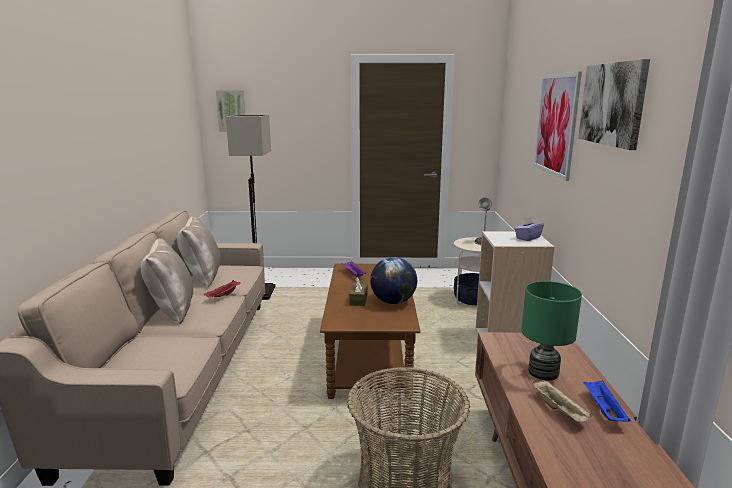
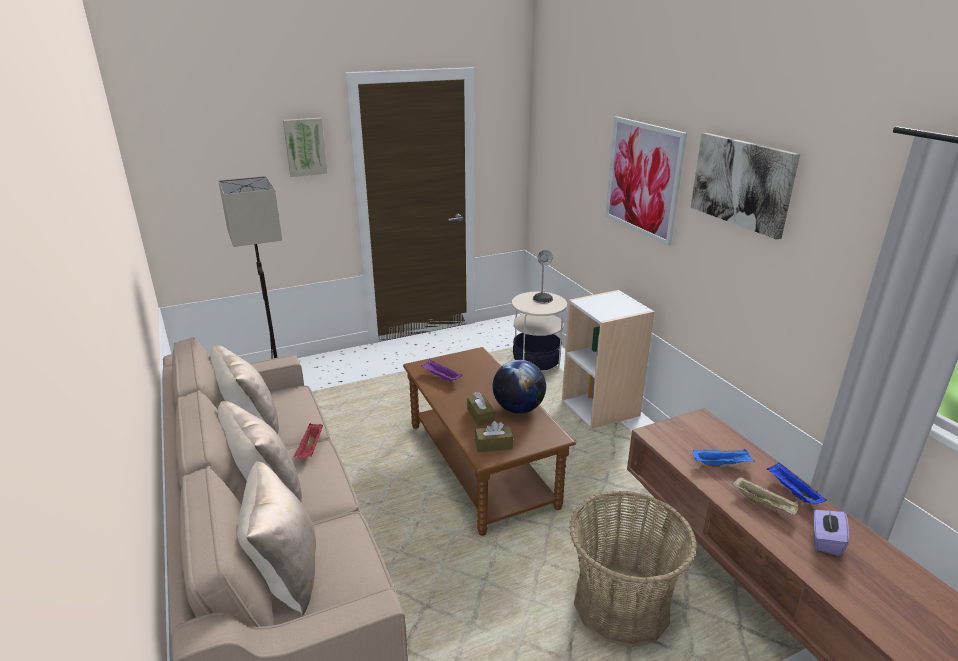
camera: 25 degrees left, 10 degrees up
picture [216,90,245,131] -> picture moved to [283,118,328,177]
purple tissue box [515,216,544,241] -> purple tissue box moved to [813,507,849,556]
green table lamp [521,281,582,381] -> blue tray [692,449,755,467]
none -> beige pillow [237,461,316,616]
none -> brown tissue box [475,421,513,452]

